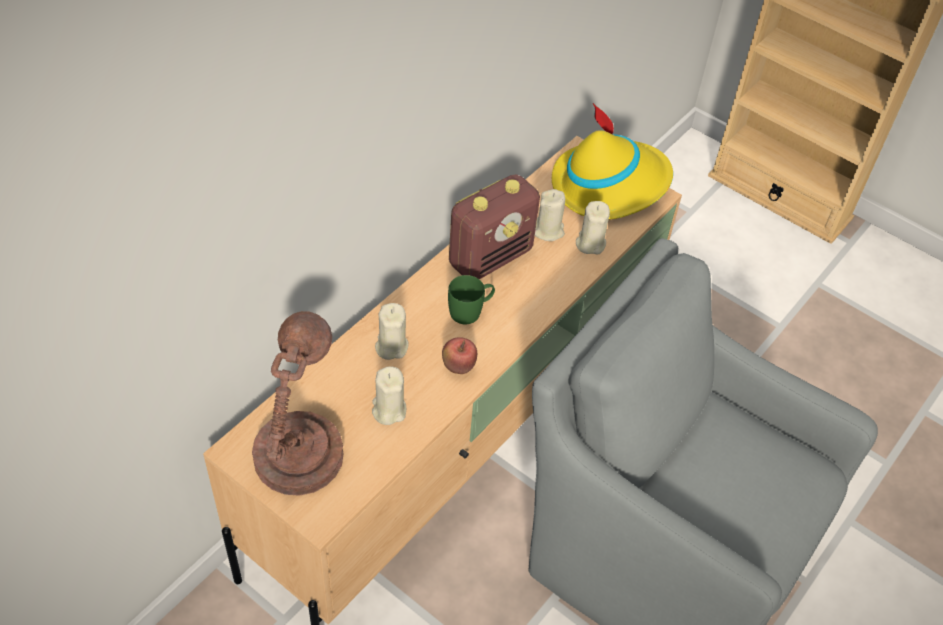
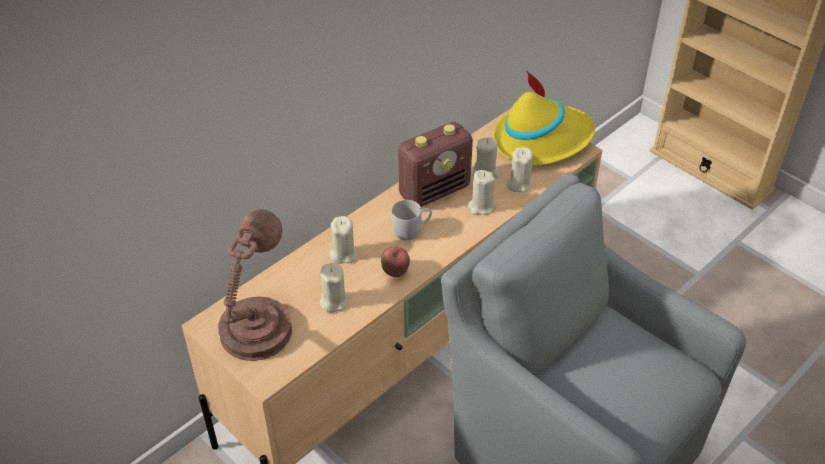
camera: 10 degrees right, 5 degrees down
green mug [448,275,495,324] -> white mug [392,200,432,241]
none -> beige candle [468,170,496,215]

